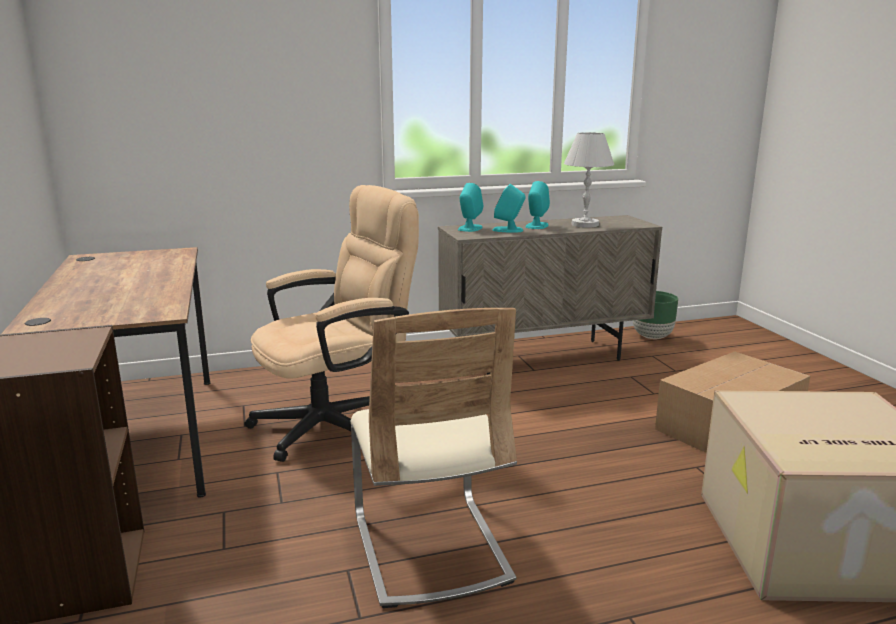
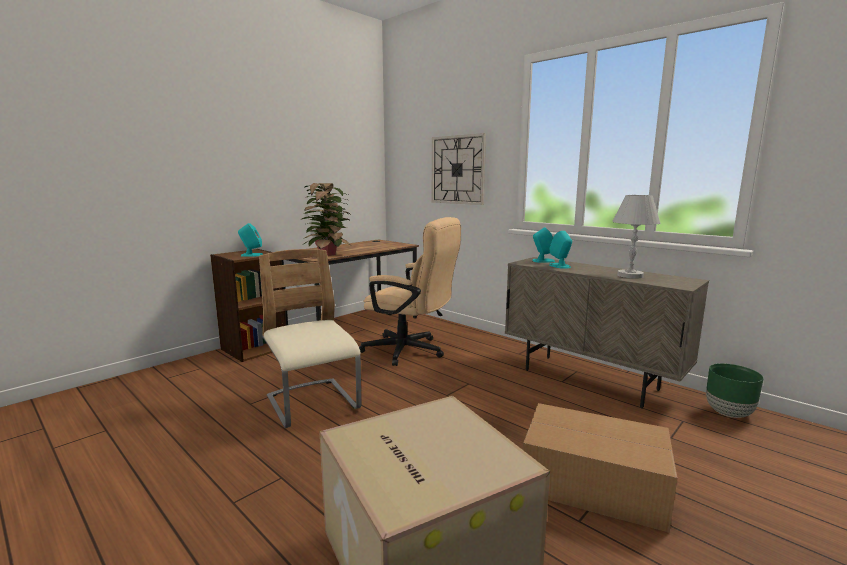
camera: 60 degrees right, 5 degrees down
beige chair [350,308,517,608] -> beige chair turned 105 degrees clockwise [259,249,361,428]
turquoise speaker [526,181,550,229] -> turquoise speaker moved to [238,223,263,257]
none -> potted plant [300,183,352,256]
none -> wall clock [432,133,486,205]

